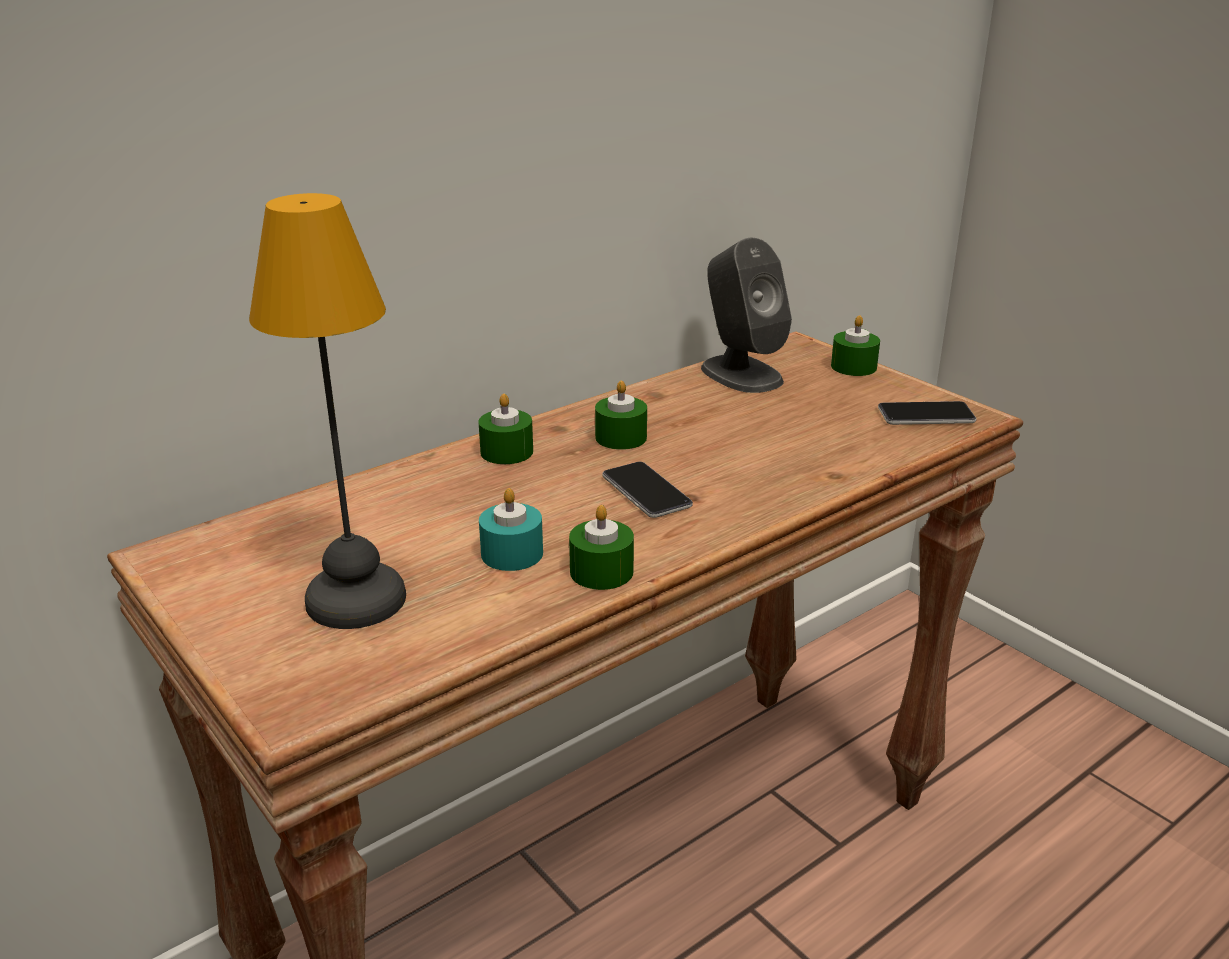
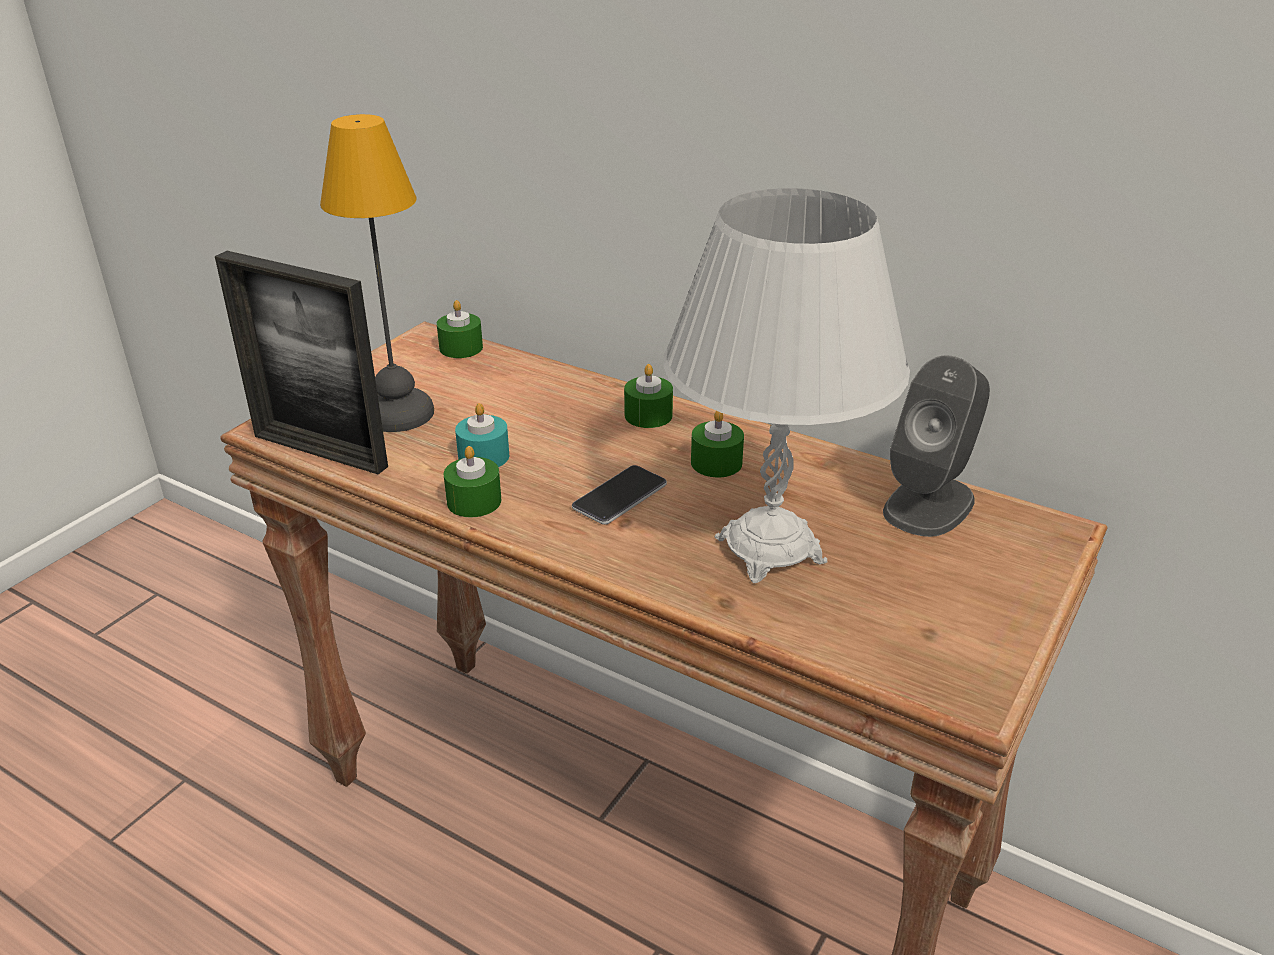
camera: 70 degrees right, 5 degrees up
green candle [831,315,880,376] -> green candle moved to [437,300,483,358]
phone [878,401,976,425] -> none
none -> picture frame [215,251,388,475]
none -> white table lamp [663,188,910,583]

